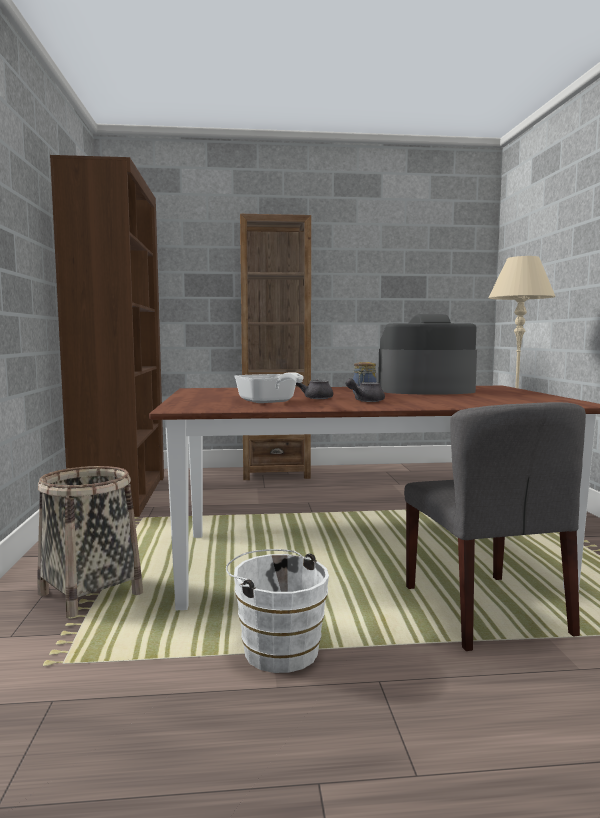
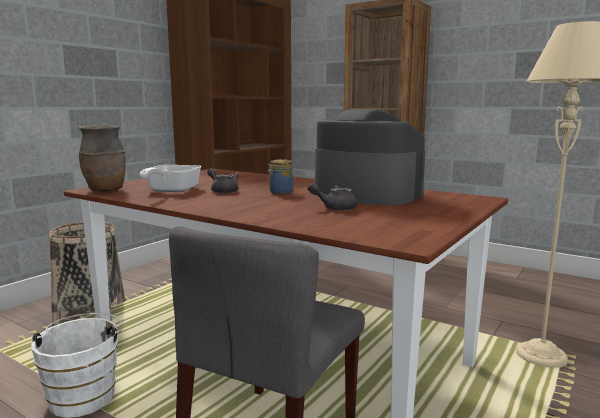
camera: 40 degrees right, 5 degrees up
grey teapot [345,378,385,402] -> grey teapot moved to [308,183,357,211]
none -> brown vase [79,125,126,192]

